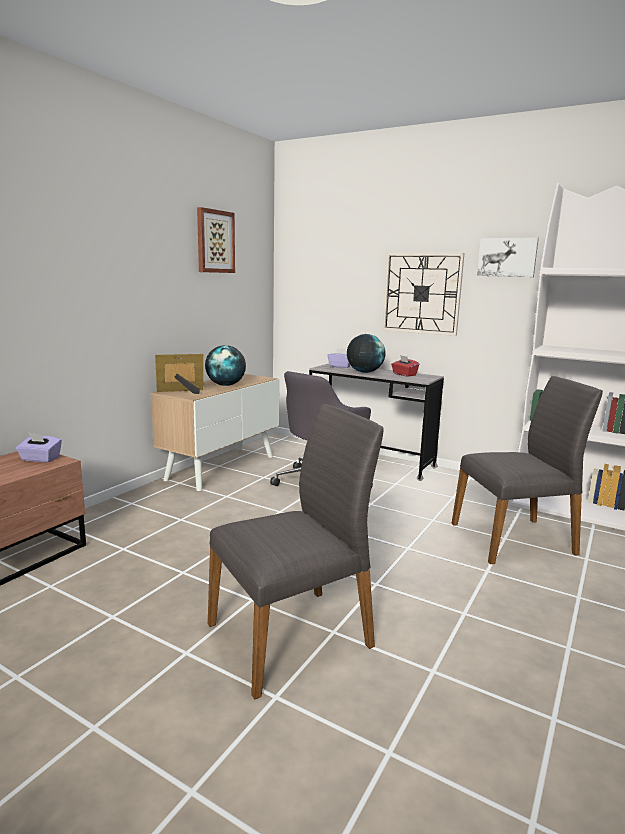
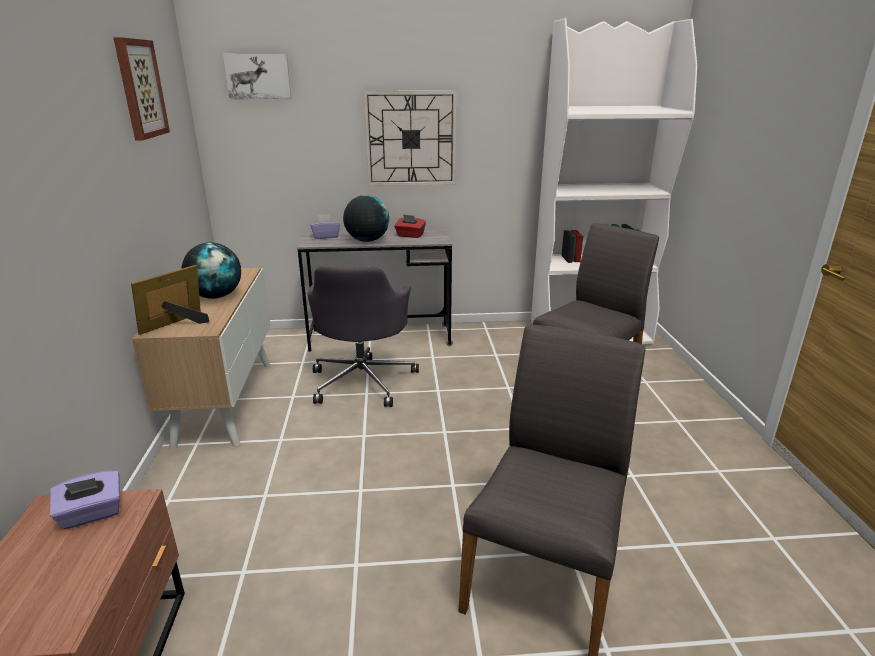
camera: 35 degrees left, 10 degrees up
picture [477,237,539,277] -> picture moved to [223,54,292,99]

